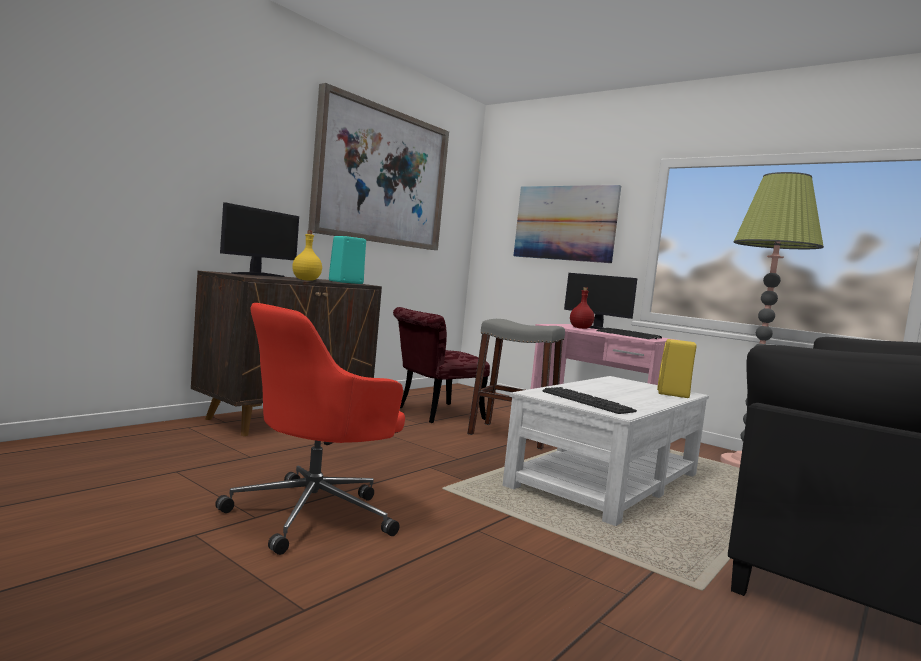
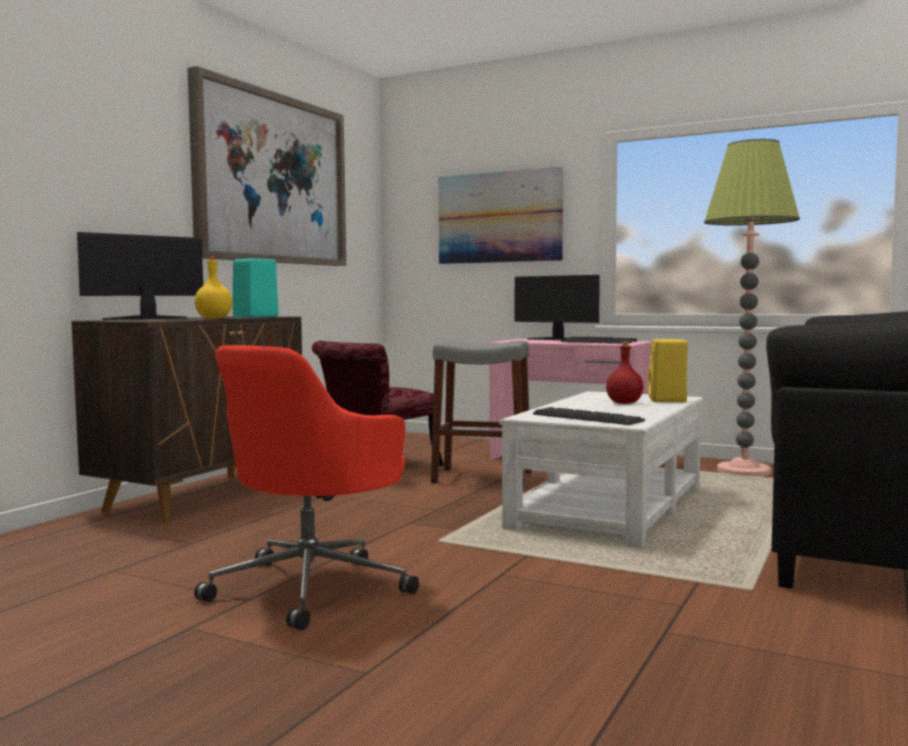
camera: 10 degrees left, 0 degrees up
monitor [220,202,299,277] -> monitor turned 150 degrees counterclockwise [77,232,203,320]
red bottle [570,287,594,329] -> red bottle moved to [606,341,643,404]

